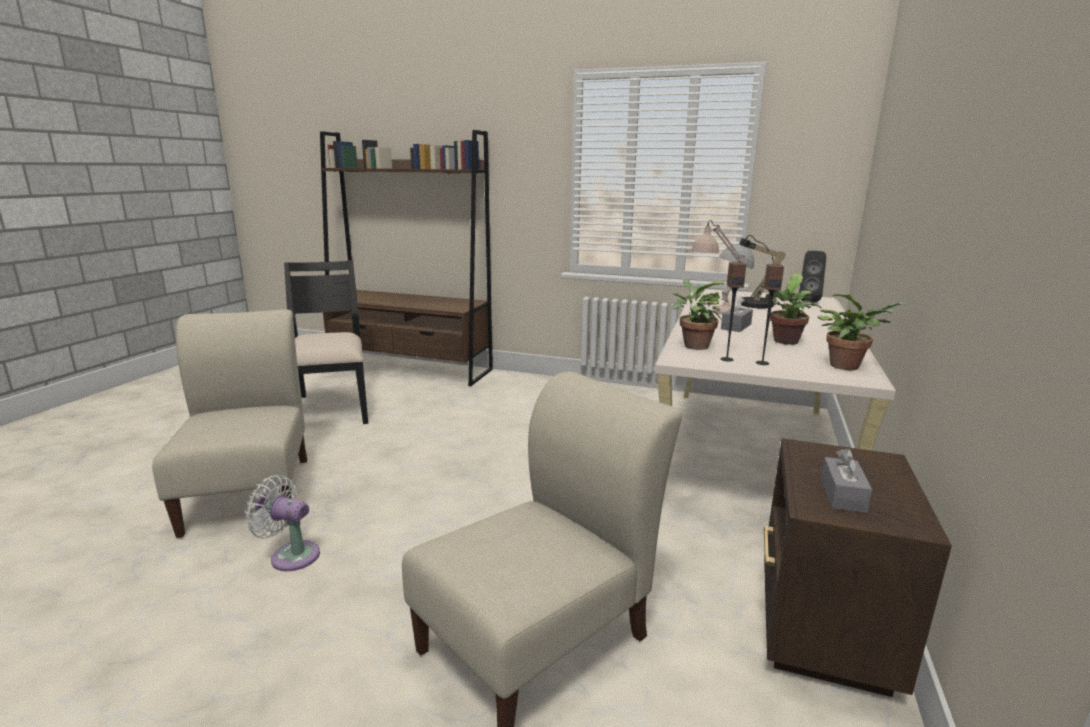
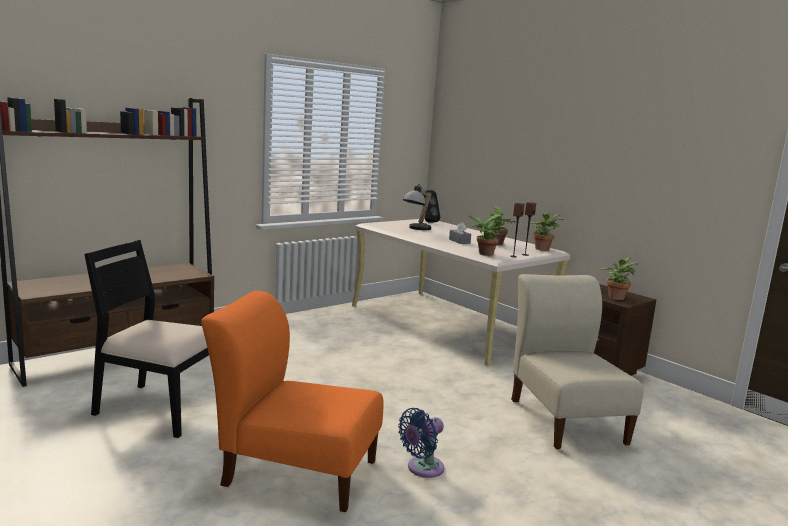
camera: 60 degrees left, 5 degrees down
beige chair [152,309,307,538] -> orange chair [201,291,384,512]
white fan [245,475,320,571] -> blue fan [398,408,444,478]
beige table lamp [691,220,745,314] -> none
grey tissue box [821,448,872,513] -> potted plant [600,257,638,300]

